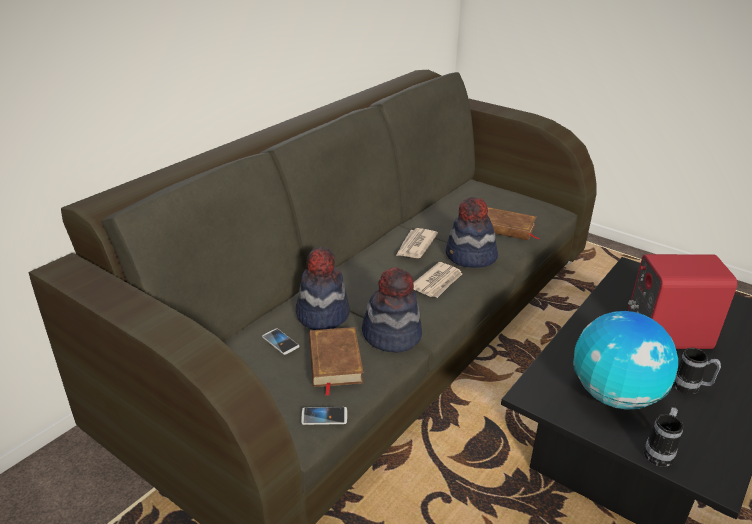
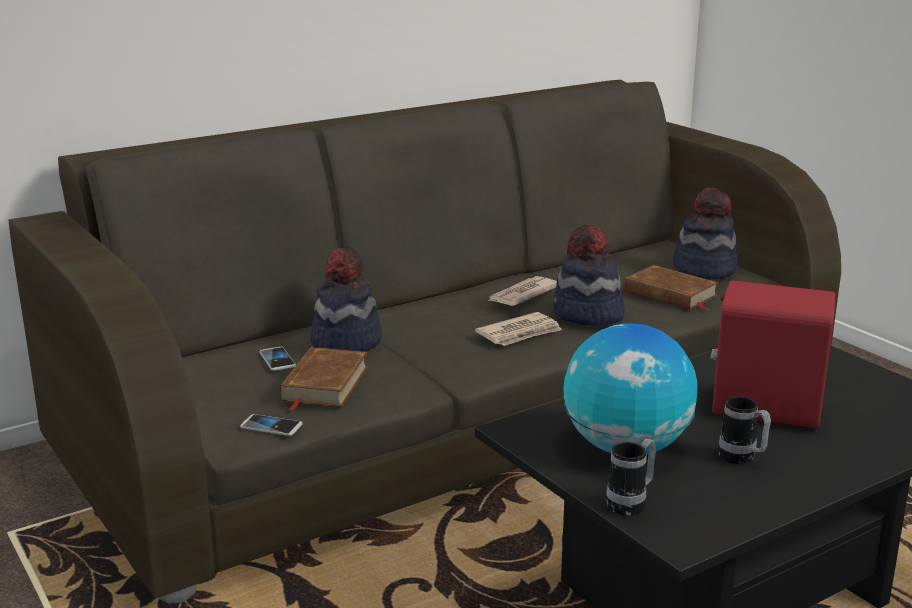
camera: 20 degrees right, 10 degrees down
hat [362,267,422,353] -> hat moved to [673,187,738,280]

